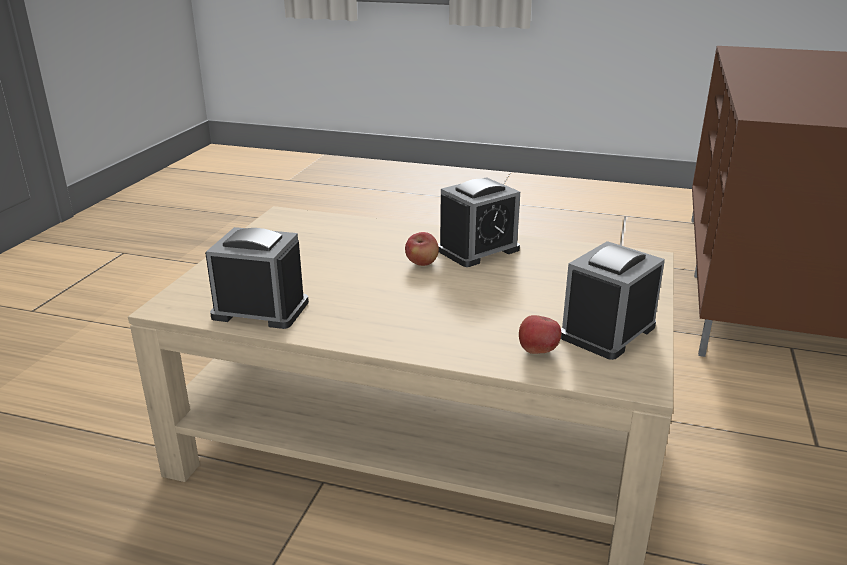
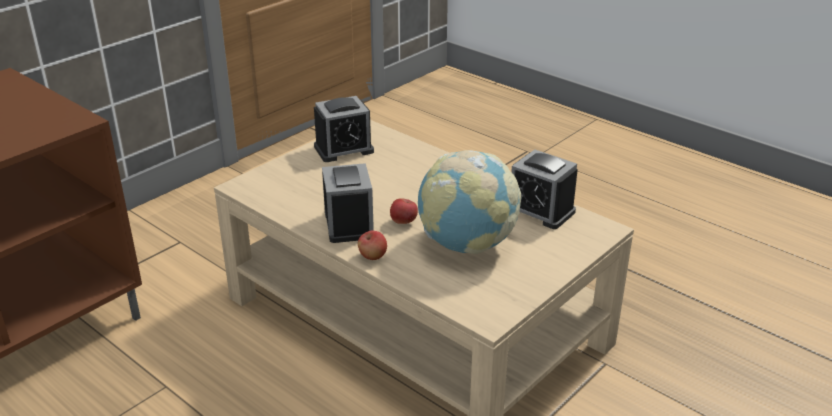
camera: 155 degrees left, 5 degrees up
alarm clock [438,177,520,267] -> alarm clock turned 90 degrees clockwise [322,163,374,243]
apple [519,315,561,354] -> apple moved to [358,231,387,260]
none -> globe [418,150,521,254]

